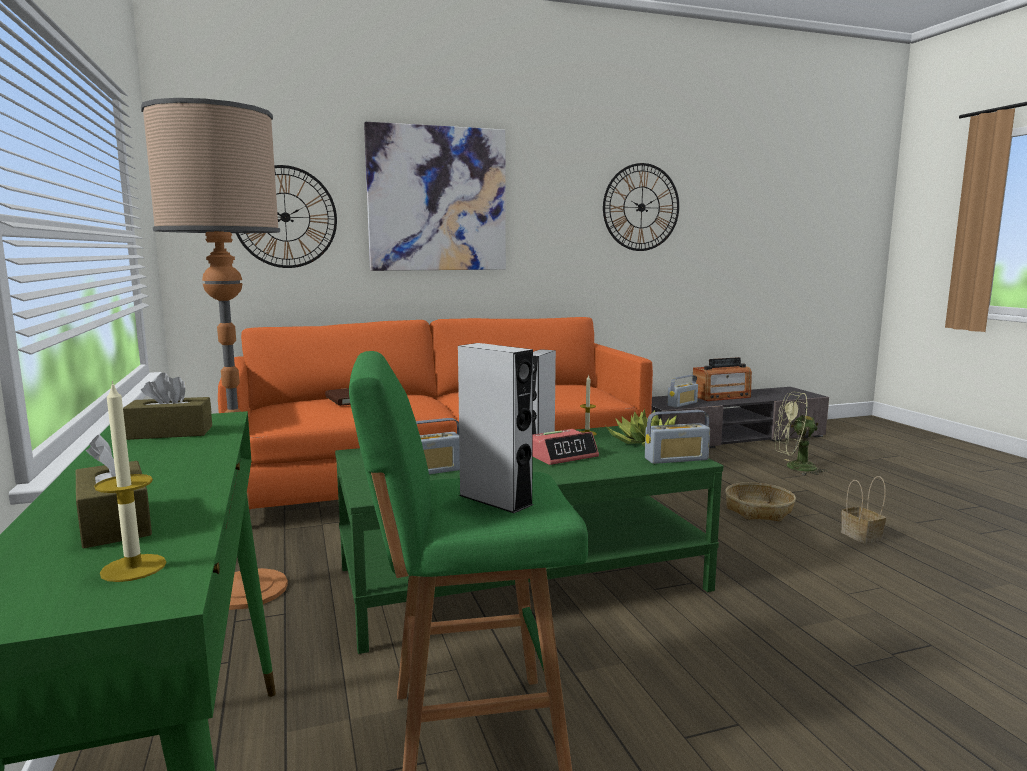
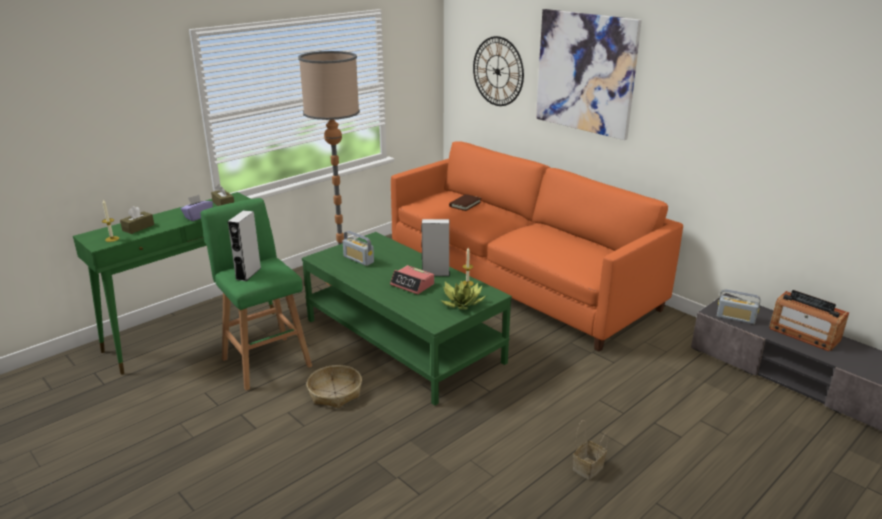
camera: 65 degrees right, 15 degrees up
wall clock [603,163,679,251] -> none
radio [645,410,710,464] -> none
basket [725,482,796,522] -> basket moved to [307,365,362,408]
green fan [774,392,828,475] -> none
none -> purple tissue box [181,195,213,221]

